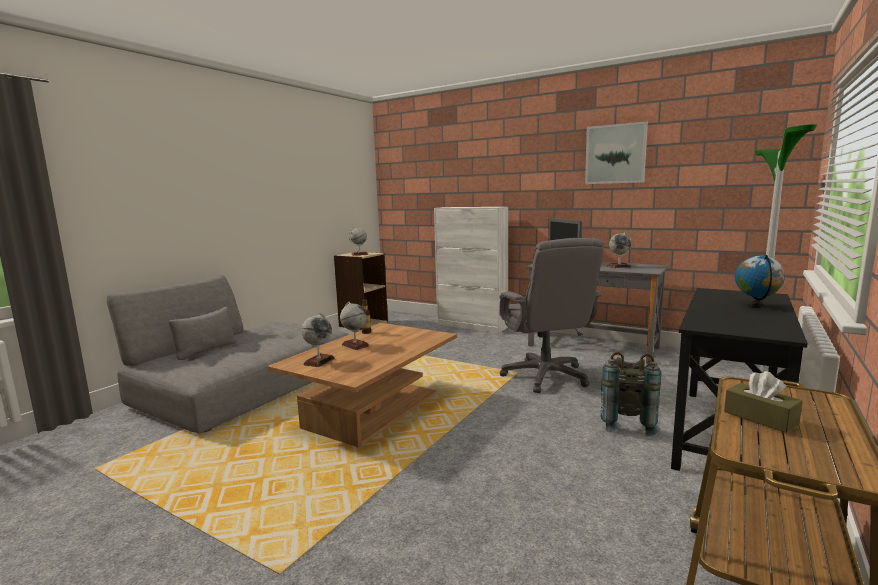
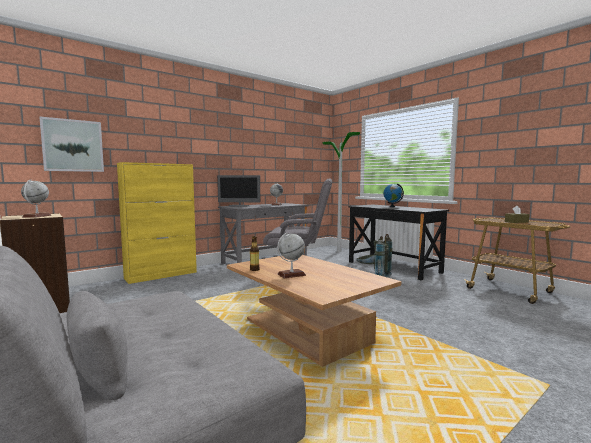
camera: 70 degrees left, 5 degrees down
globe [301,313,335,367] -> none
white cabinet [434,207,508,333] -> yellow cabinet [117,162,197,284]
picture [585,121,648,184] -> picture moved to [39,117,104,172]

